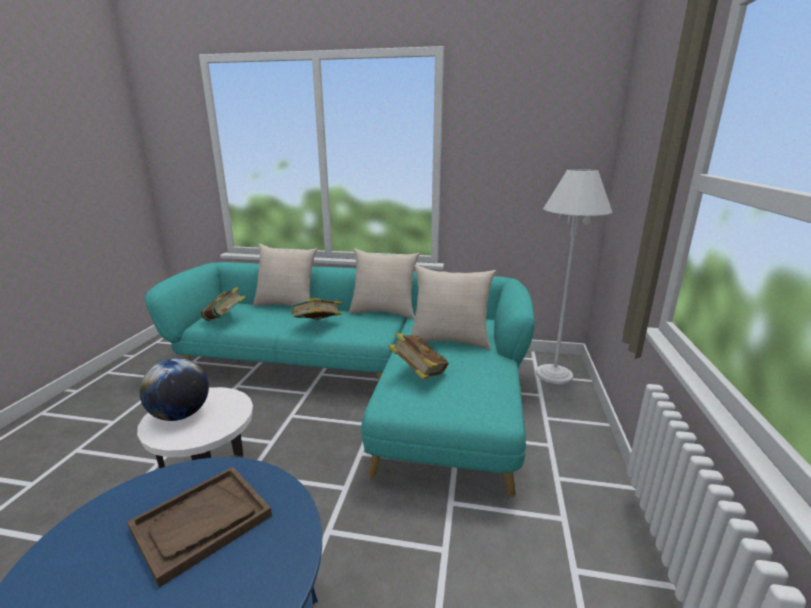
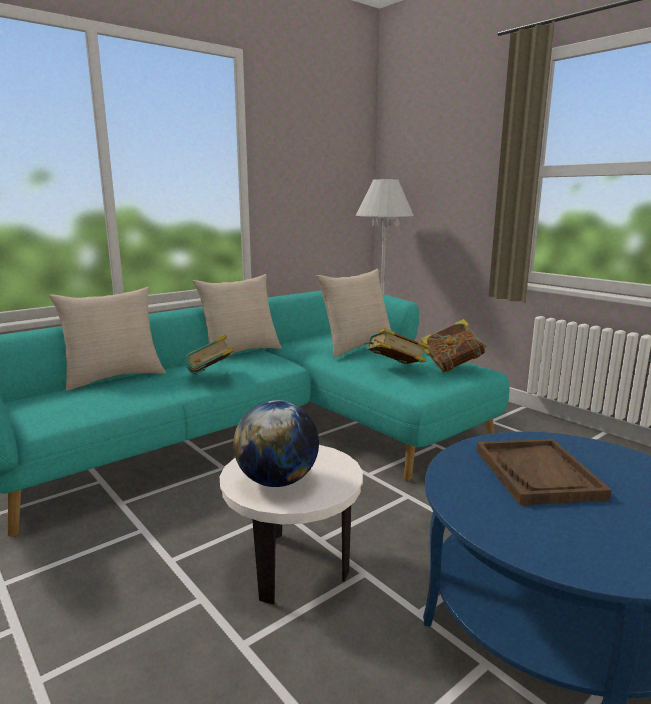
camera: 50 degrees left, 5 degrees down
book [201,287,246,321] -> book moved to [421,319,487,372]

